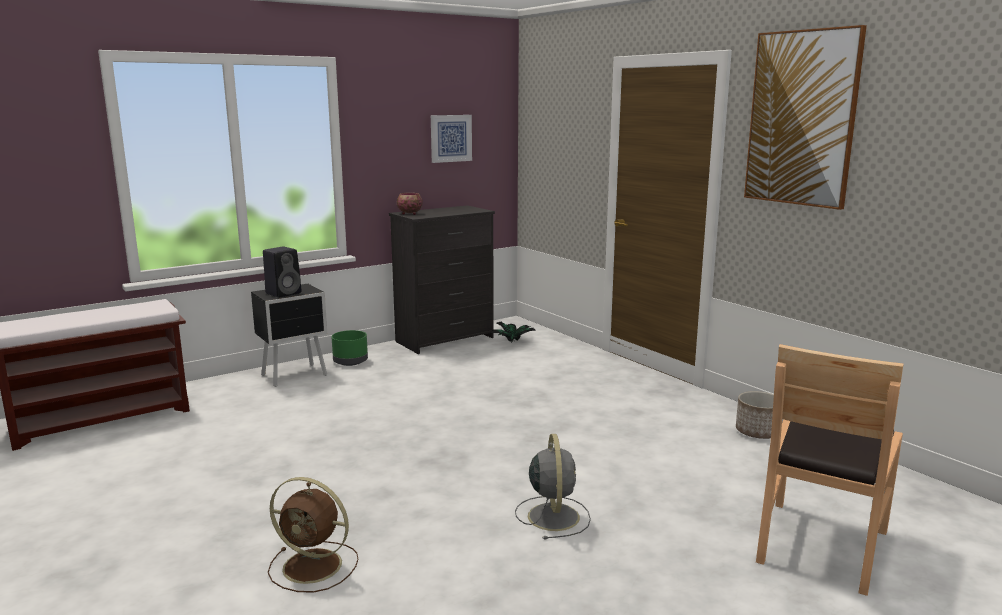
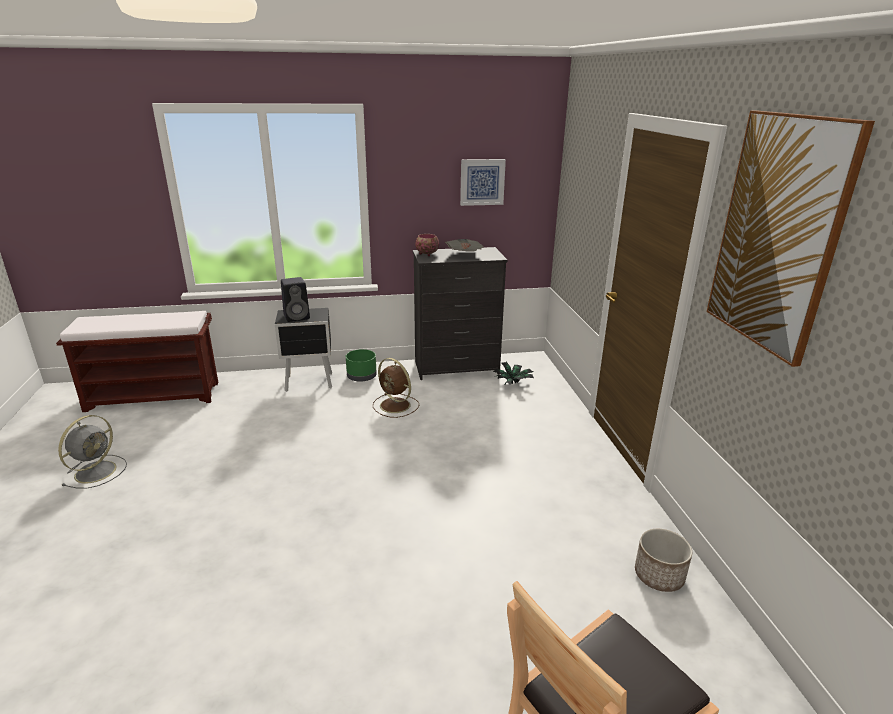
camera: 25 degrees right, 10 degrees up
brown fan [268,477,358,593] -> brown fan moved to [373,358,419,418]
grey fan [515,434,591,540] -> grey fan moved to [58,415,127,489]
none -> newspaper [445,239,484,252]

